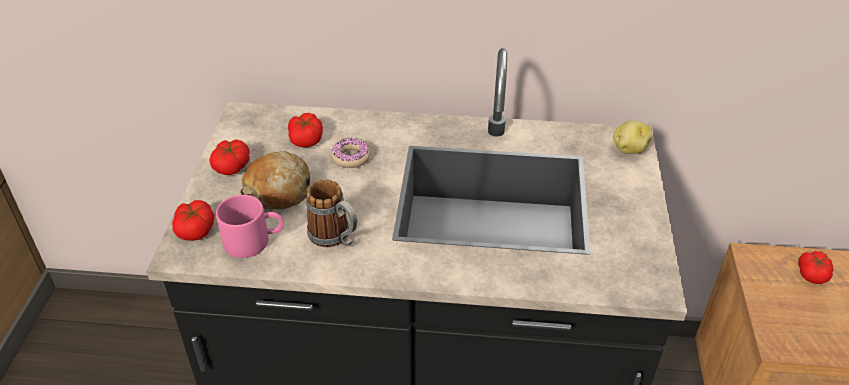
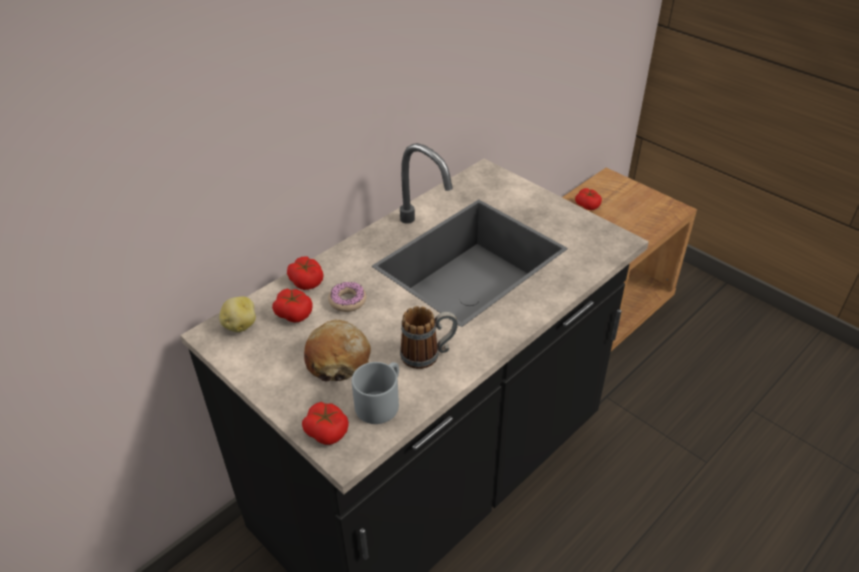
camera: 50 degrees left, 0 degrees up
tomato [210,140,250,175] -> tomato moved to [287,257,324,290]
pink mug [216,195,284,258] -> grey mug [352,362,399,424]
potato [613,120,652,154] -> potato moved to [219,296,256,332]

